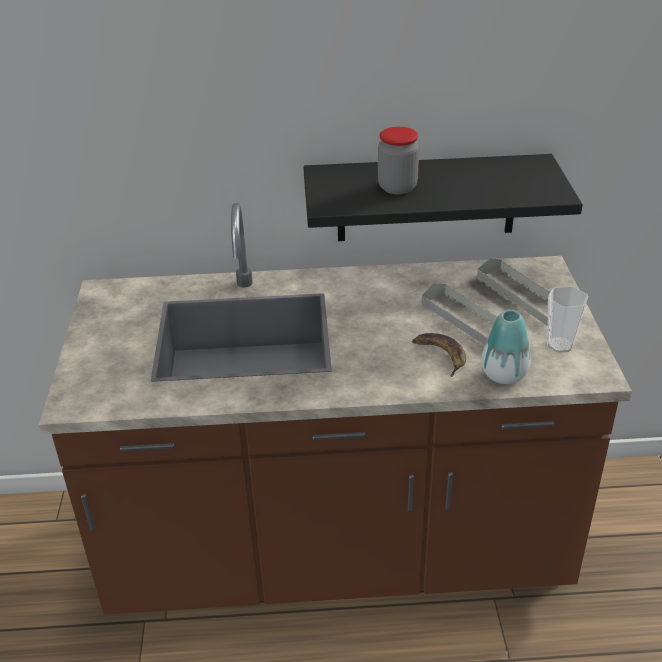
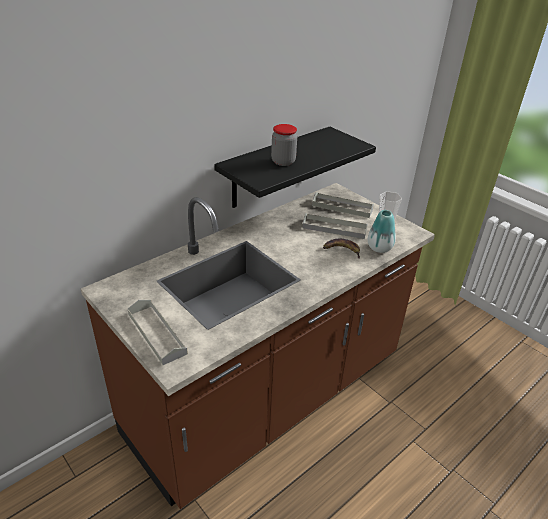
camera: 40 degrees left, 0 degrees up
none -> grey tray [128,300,188,365]

